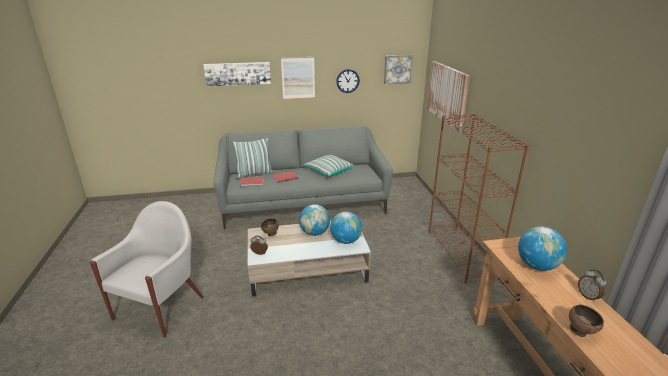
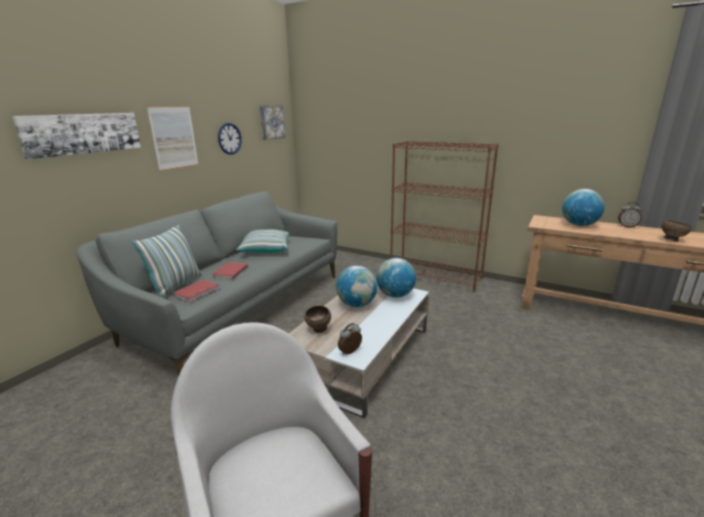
camera: 50 degrees left, 5 degrees down
picture [427,61,470,132] -> none

